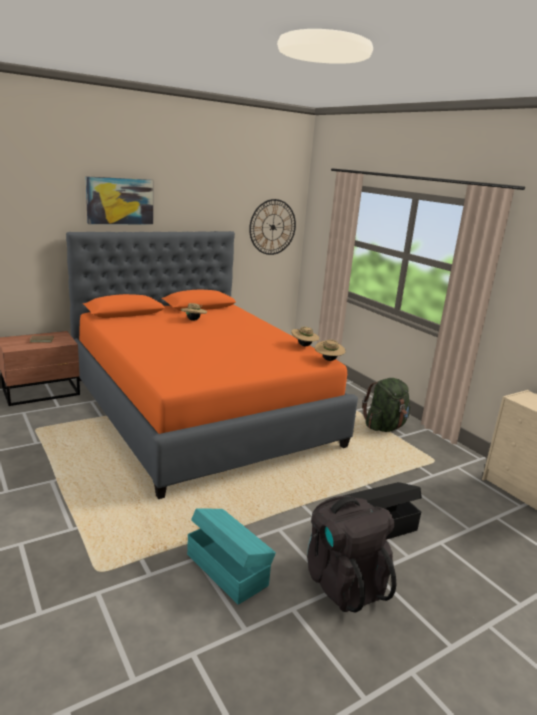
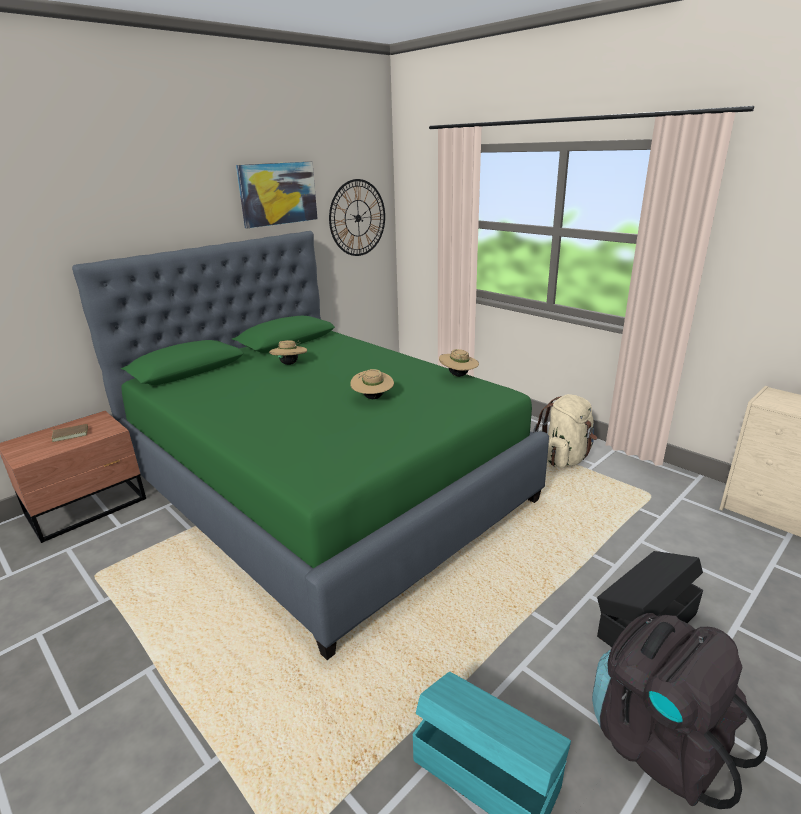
camera: 10 degrees left, 5 degrees up
orange bed [66,231,358,499] -> green bed [72,231,549,660]
picture [85,176,153,224] -> picture moved to [236,161,318,228]
beige hat [315,340,346,361] -> beige hat moved to [350,369,394,399]
green backpack [362,378,410,432] -> beige backpack [533,394,597,468]

